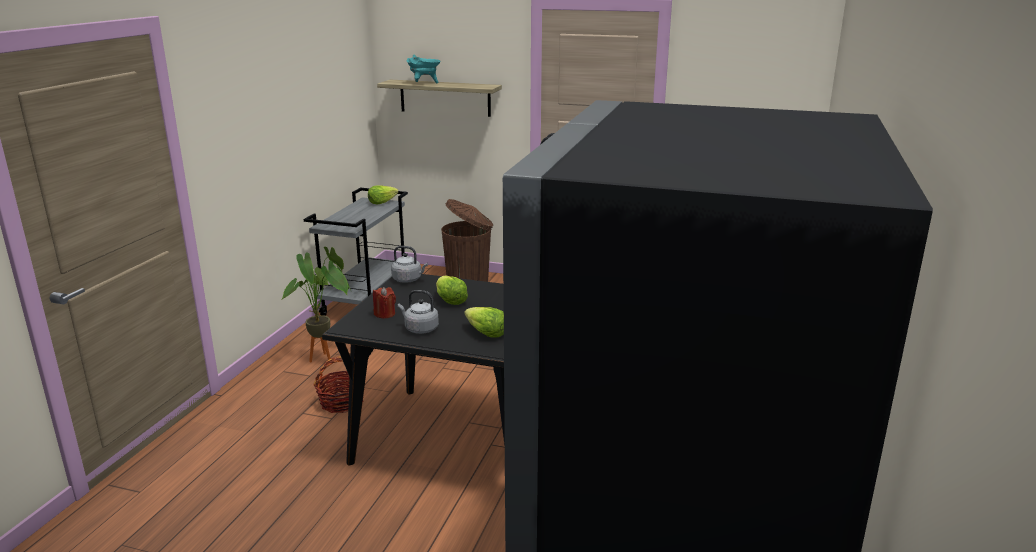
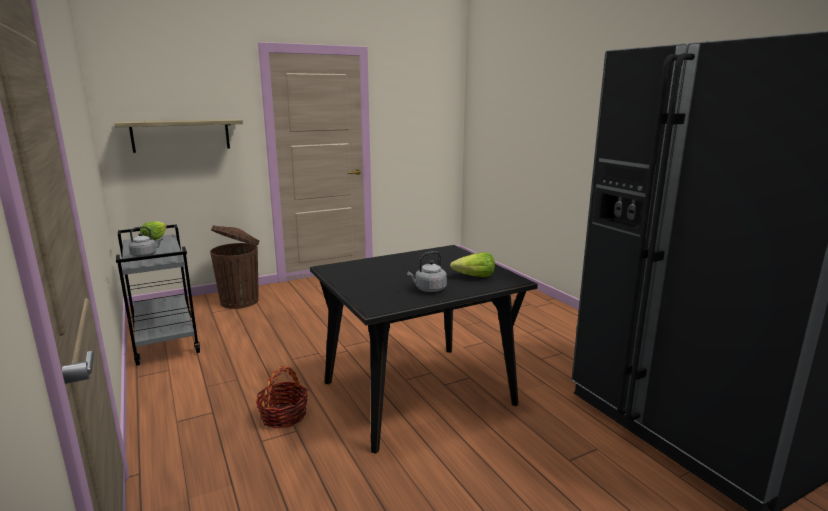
camera: 45 degrees left, 5 degrees down
potted plant [281,247,352,362] -> none
red candle [373,287,396,318] -> none
grey kettle [391,246,428,283] -> grey kettle moved to [129,226,163,257]
turquoise cooking pot [407,54,441,83] -> none
lettuce [436,275,468,305] -> none

